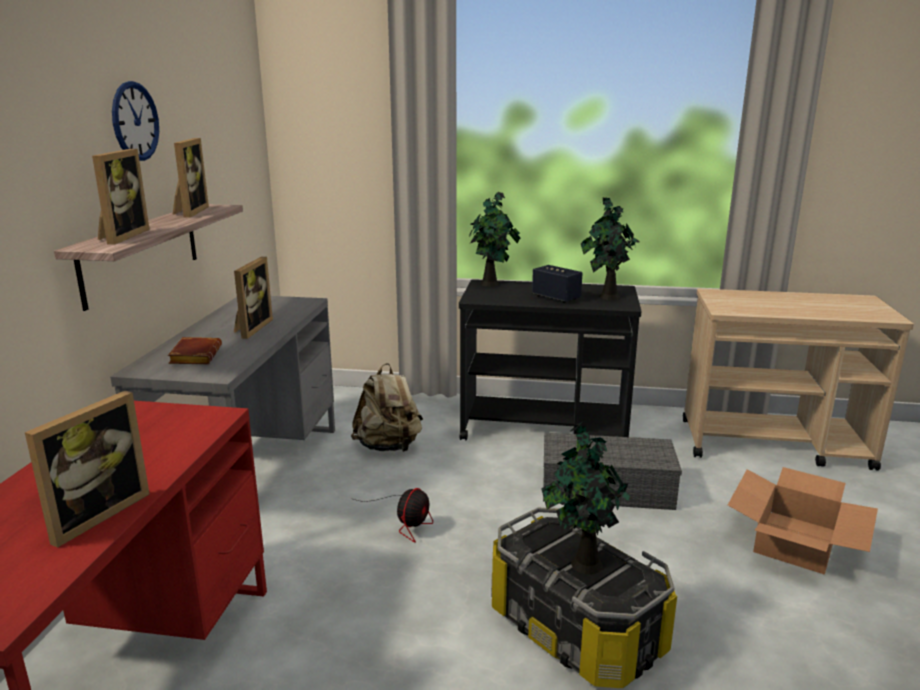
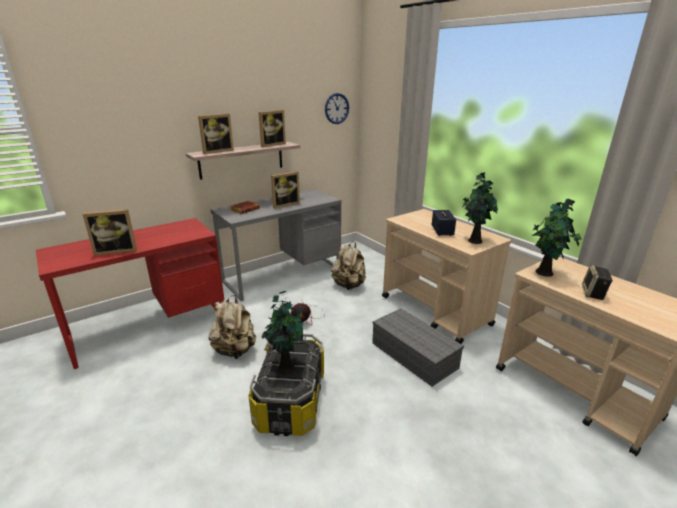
camera: 45 degrees right, 5 degrees up
wall clock [112,81,159,161] -> wall clock moved to [325,93,349,124]
black cart [459,279,642,441] -> beige cart [382,209,511,344]
potted plant [469,192,520,287] -> potted plant moved to [532,199,582,277]
cardboard box [728,467,878,575] -> none
none -> beige backpack [209,295,256,359]
none -> speaker [582,265,613,300]

